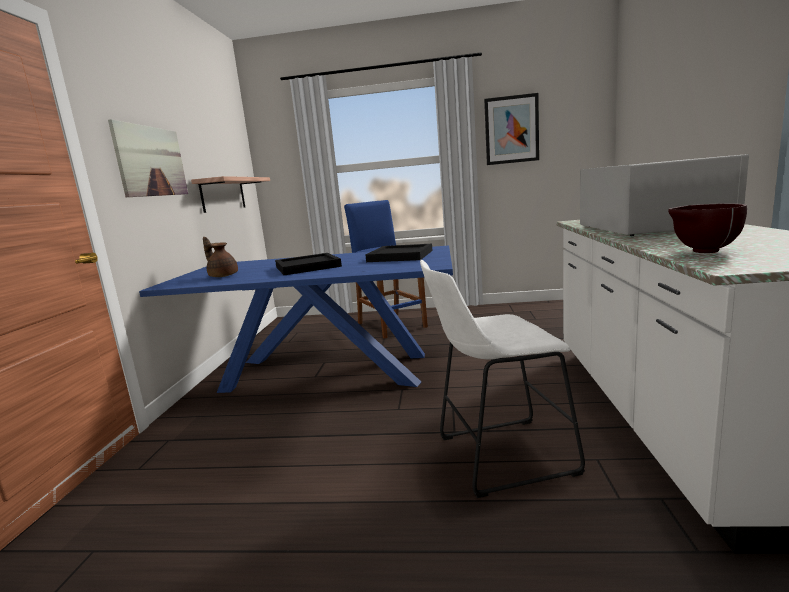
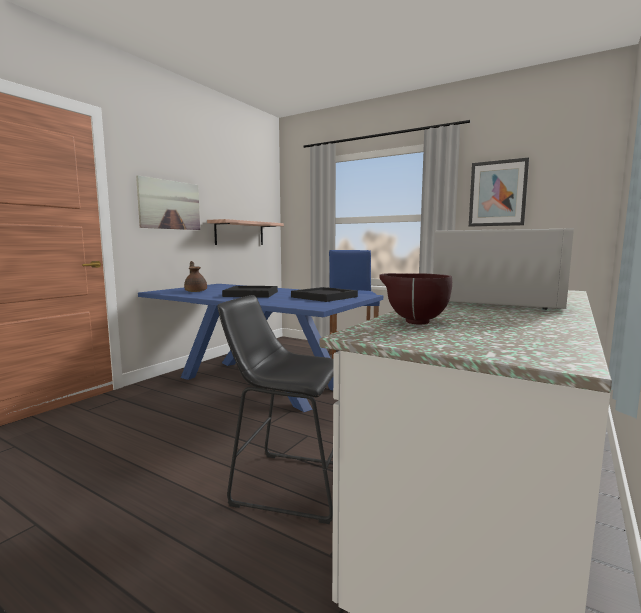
camera: 25 degrees right, 5 degrees down
white stool [420,260,585,498] -> black stool [217,295,339,524]

